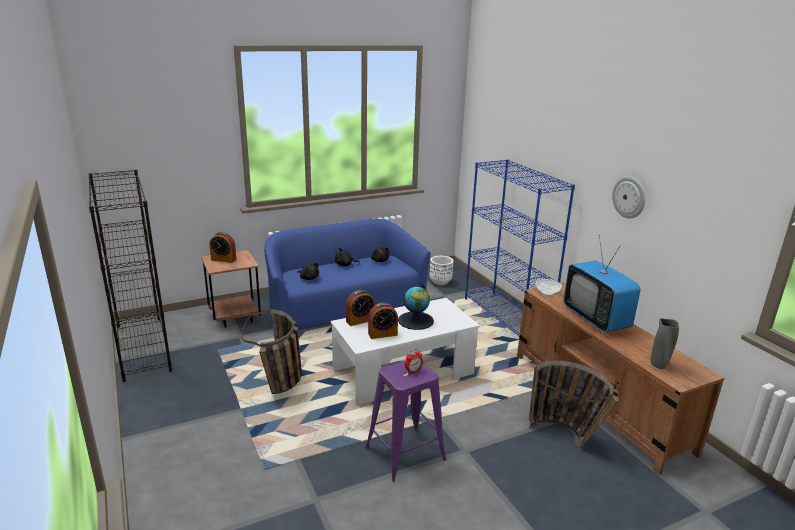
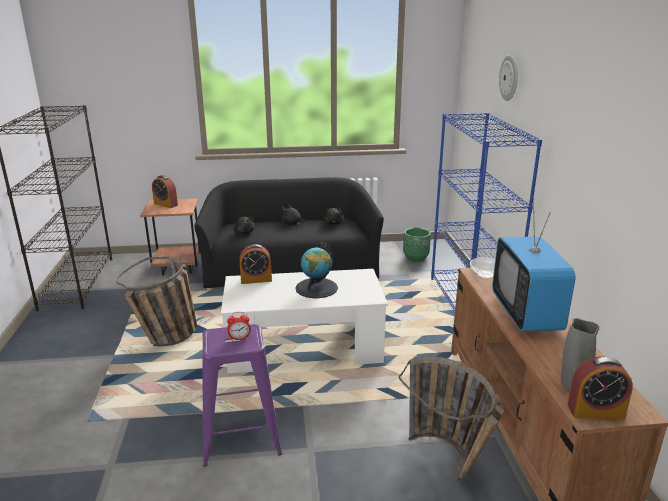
camera: 20 degrees right, 0 degrees up
blue sofa [264,219,431,330] -> black sofa [194,177,384,291]
alarm clock [368,303,398,339] -> alarm clock moved to [568,356,633,420]
white planter [430,256,453,285] -> green planter [403,228,431,262]
wall clock [612,176,645,219] -> wall clock moved to [499,55,518,101]

